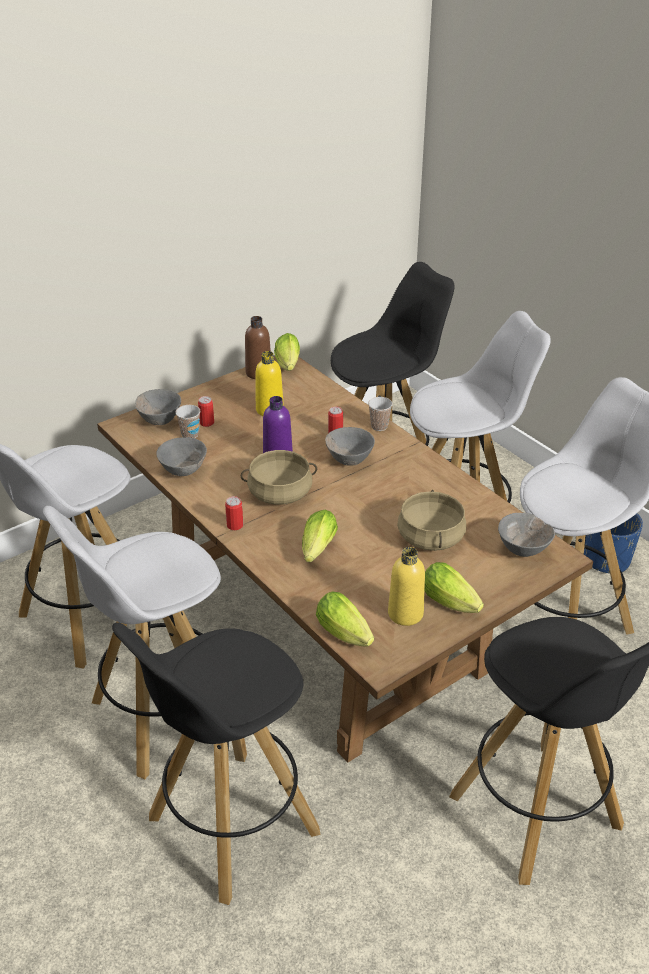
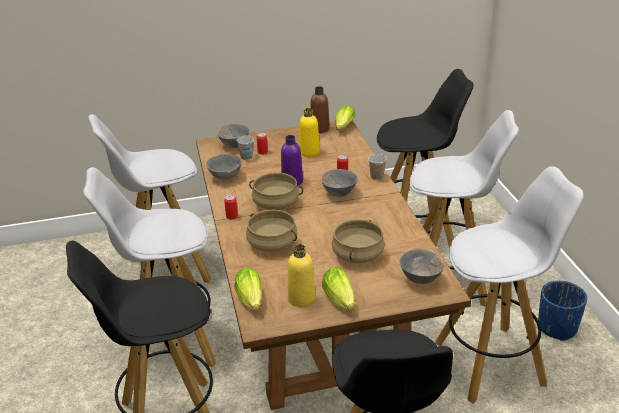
camera: 25 degrees right, 5 degrees down
lettuce [302,510,338,562] -> beige cooking pot [246,209,298,252]

